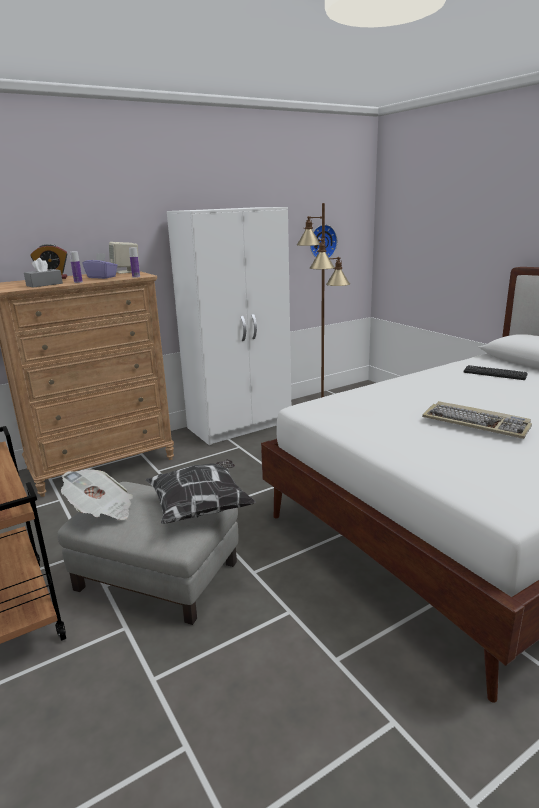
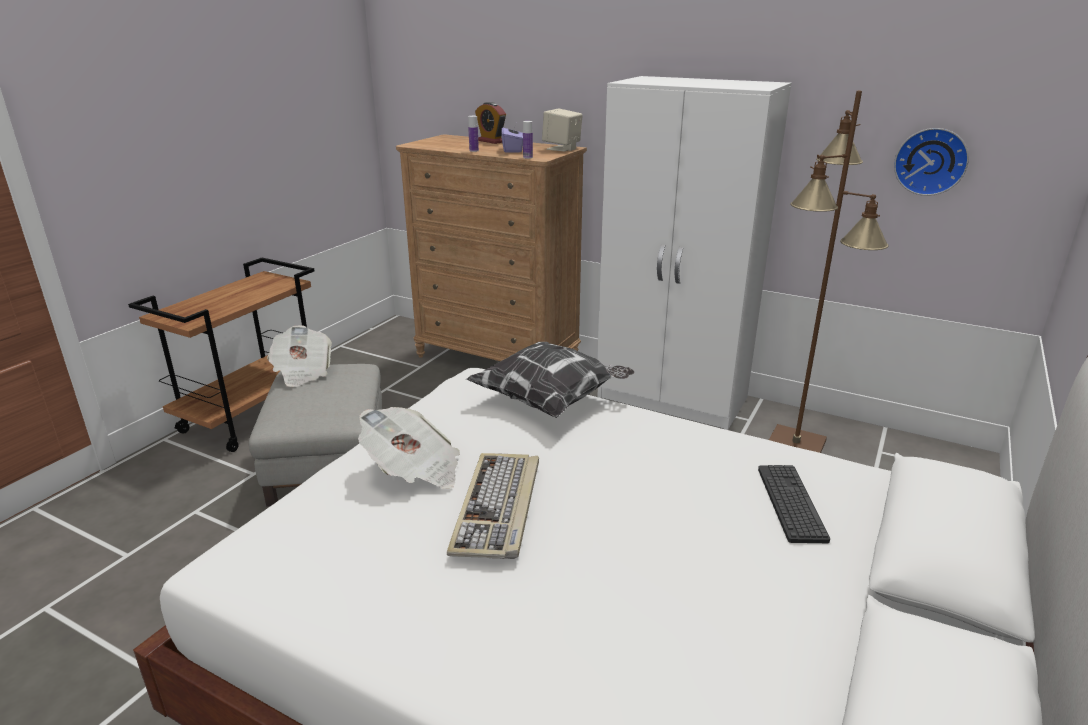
camera: 60 degrees right, 5 degrees up
grey tissue box [24,258,63,288] -> none
pillow [145,459,256,524] -> pillow moved to [466,342,635,418]
none -> newspaper [358,407,460,489]

